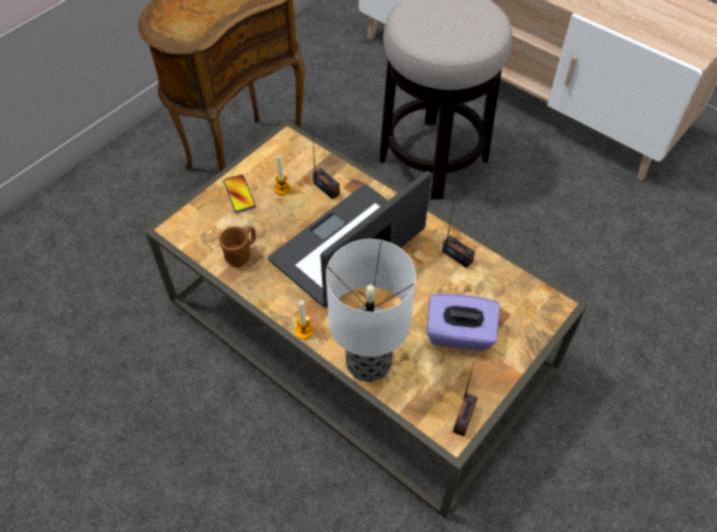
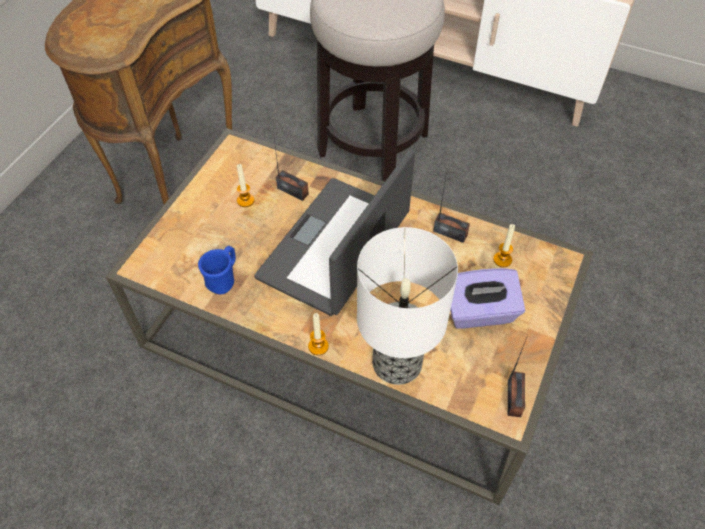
camera: 15 degrees left, 0 degrees up
brown mug [219,226,256,267] -> blue mug [198,246,236,294]
phone [223,175,256,213] -> none
none -> candle [493,224,515,267]

